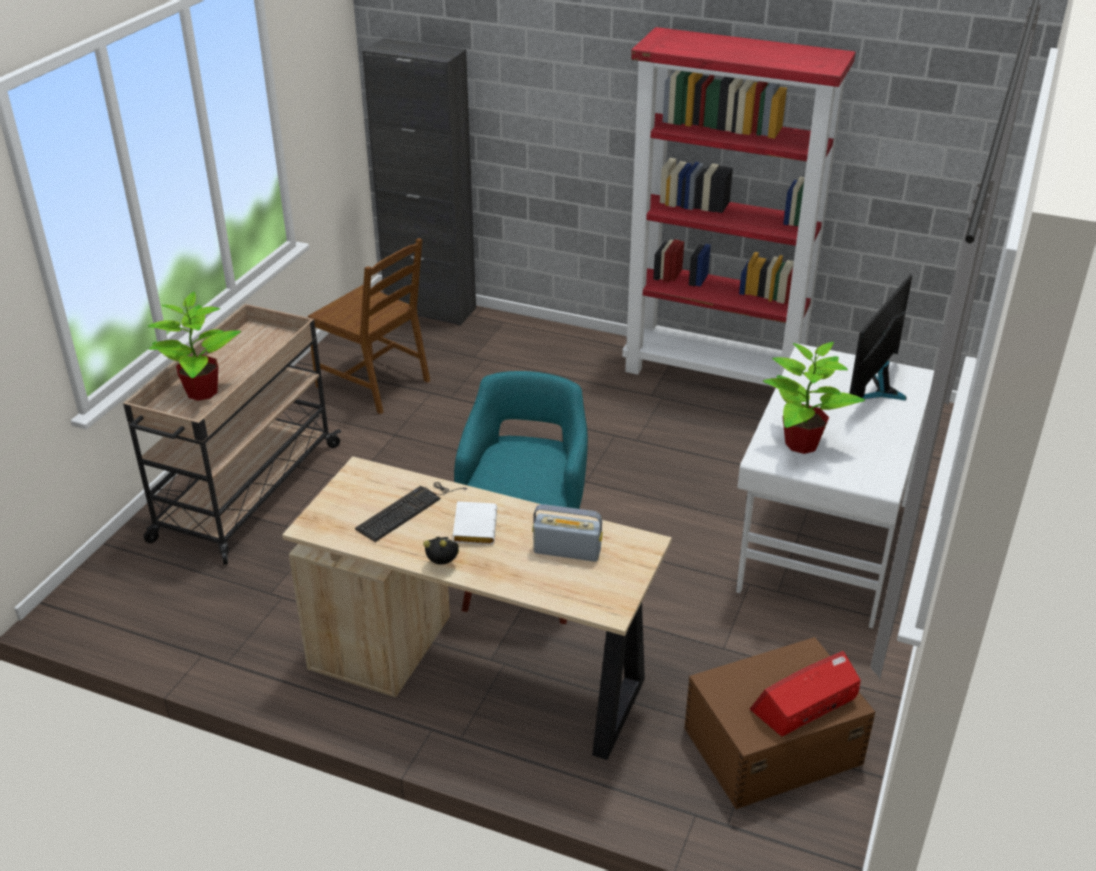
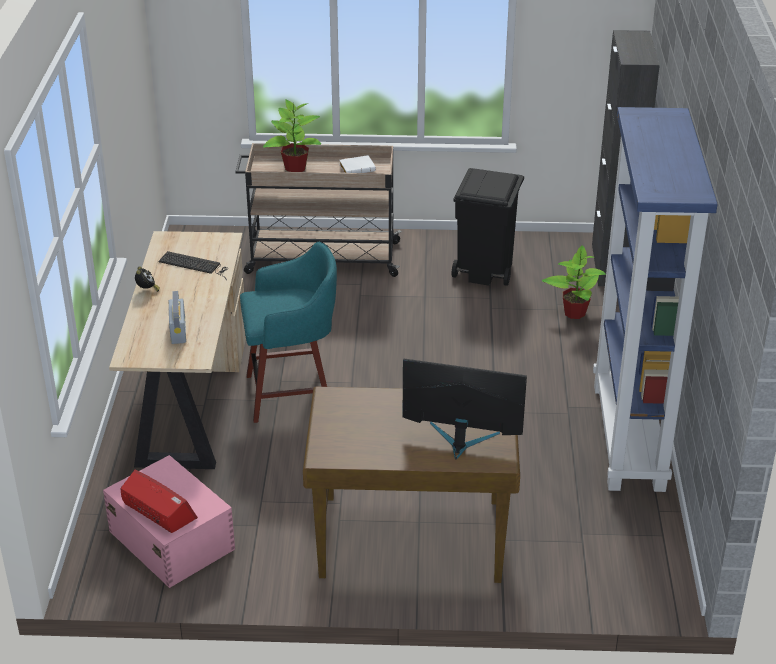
camera: 70 degrees right, 0 degrees up
brown chair [308,238,430,414] -> black trash can [452,168,524,286]
white book [453,501,497,545] -> white book moved to [339,155,376,173]
red bookcase [622,27,856,387] -> blue bookcase [593,107,718,492]
brown storage box [684,637,875,809] -> pink storage box [103,455,235,588]
white desk [736,343,934,628] -> brown desk [303,387,520,583]
potted plant [763,342,865,454] -> potted plant moved to [542,245,606,319]

